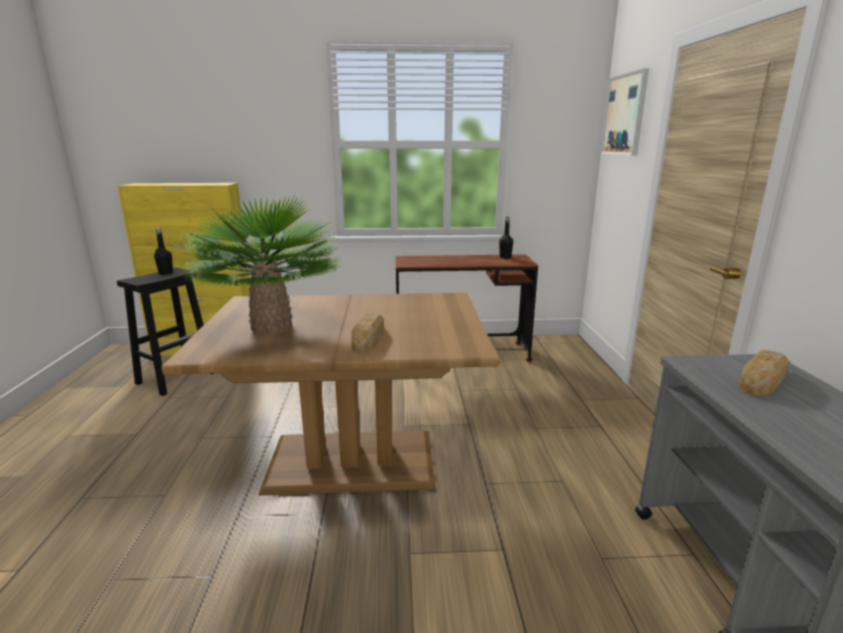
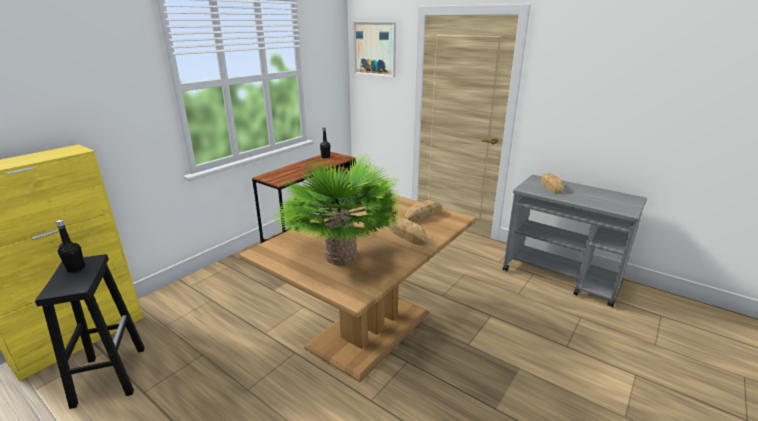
camera: 50 degrees left, 5 degrees up
none -> bread [405,200,442,222]

